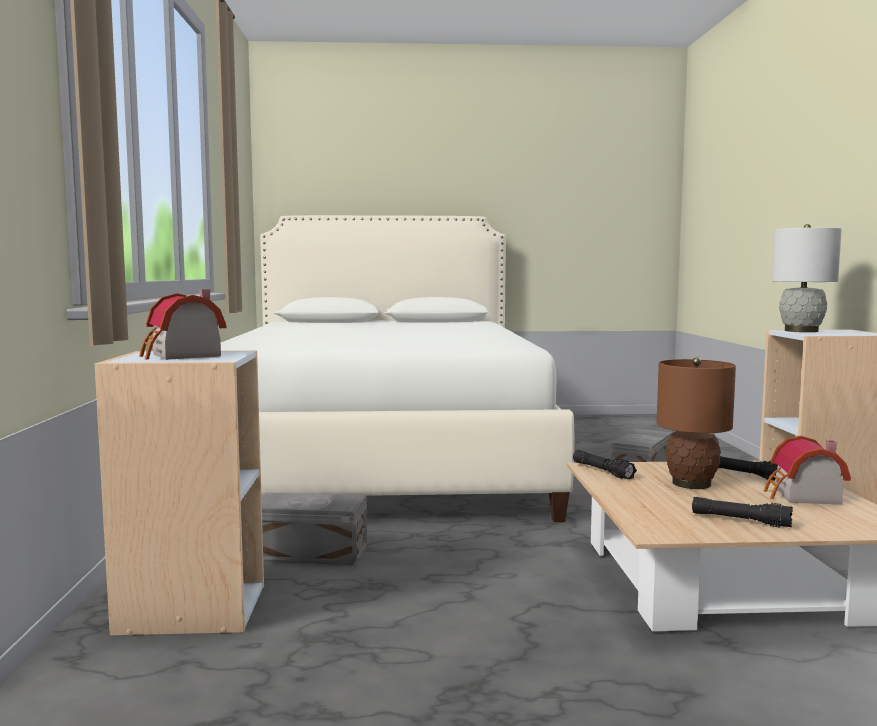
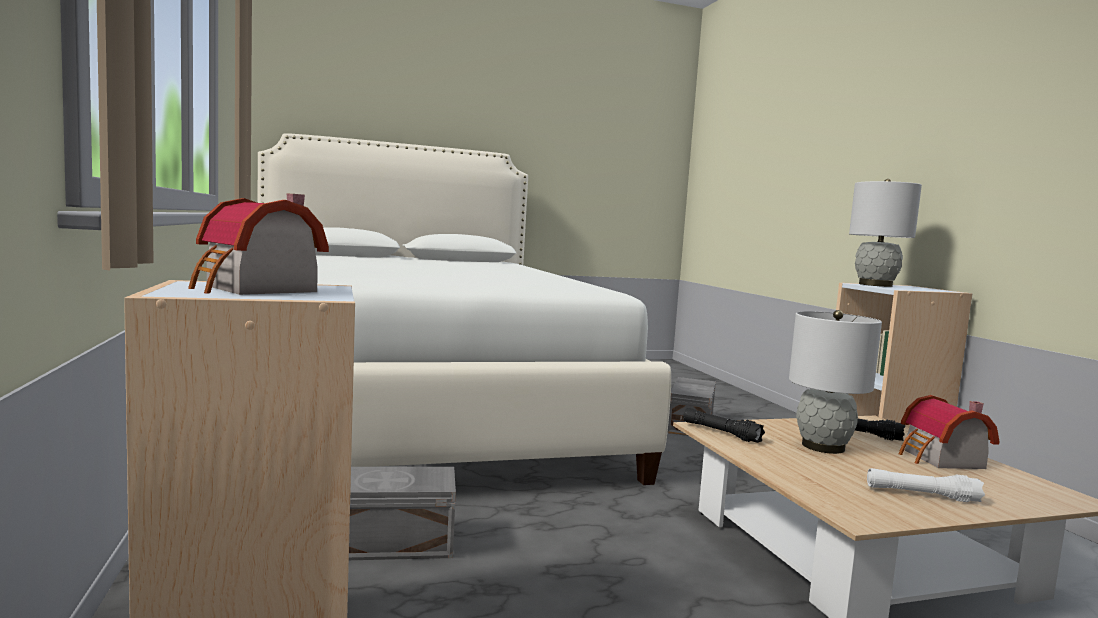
camera: 15 degrees left, 0 degrees up
brown table lamp [657,357,736,489] -> white table lamp [789,310,882,454]
black flashlight [692,497,793,528] -> white flashlight [867,468,985,502]

